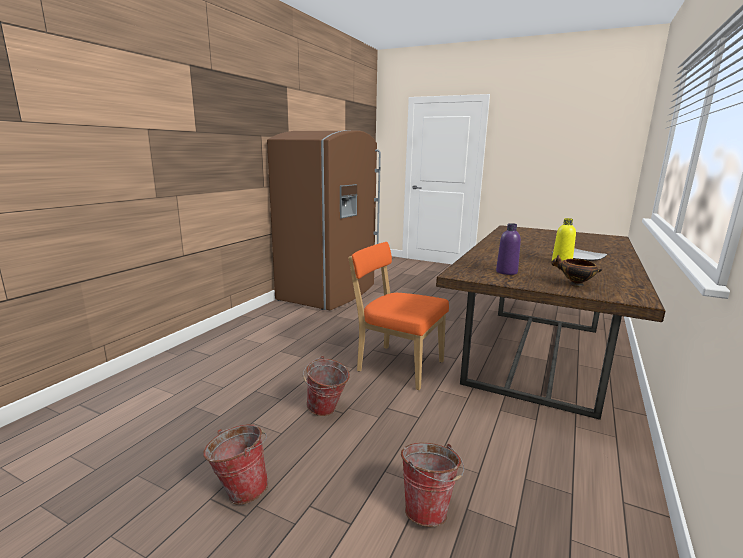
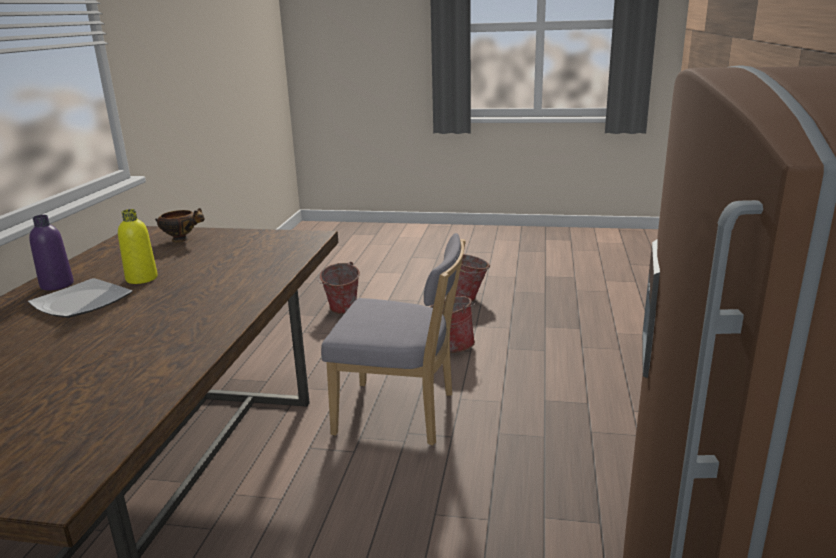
camera: 165 degrees right, 5 degrees up
orange chair [348,242,449,390] -> grey chair [321,233,466,445]
purple bottle [496,223,521,275] -> purple bottle moved to [29,215,74,290]

